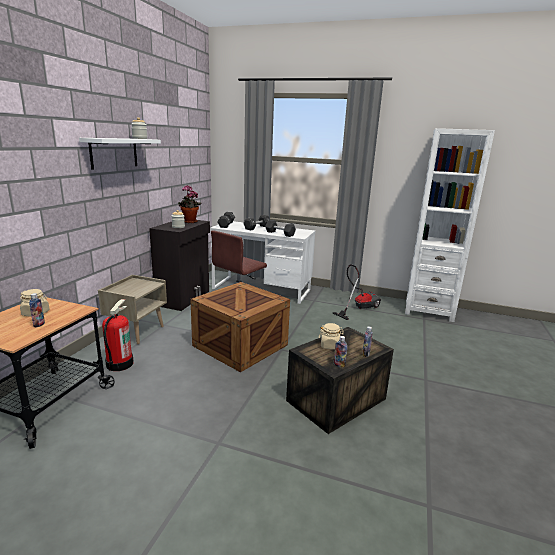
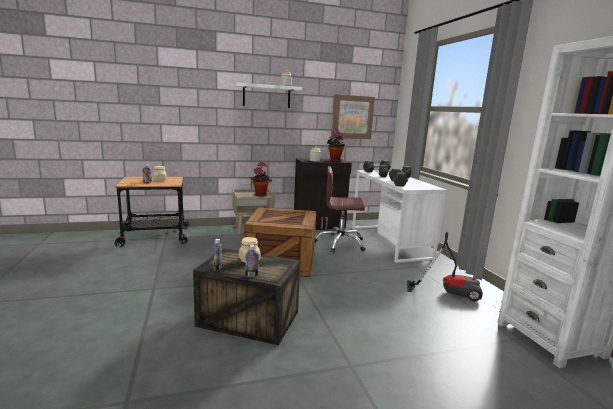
camera: 55 degrees right, 5 degrees down
fire extinguisher [102,299,134,371] -> none
none -> potted plant [250,161,272,197]
none -> picture [332,95,375,139]

